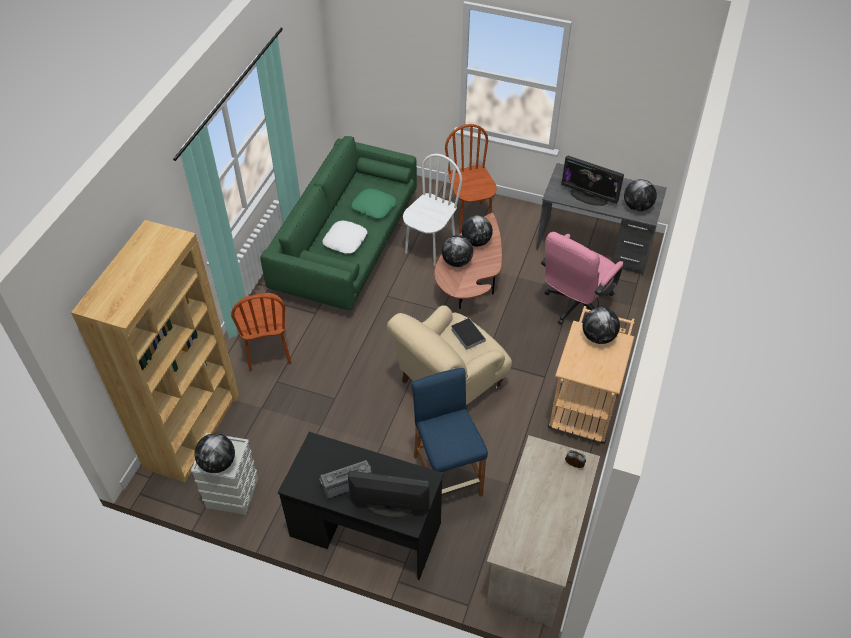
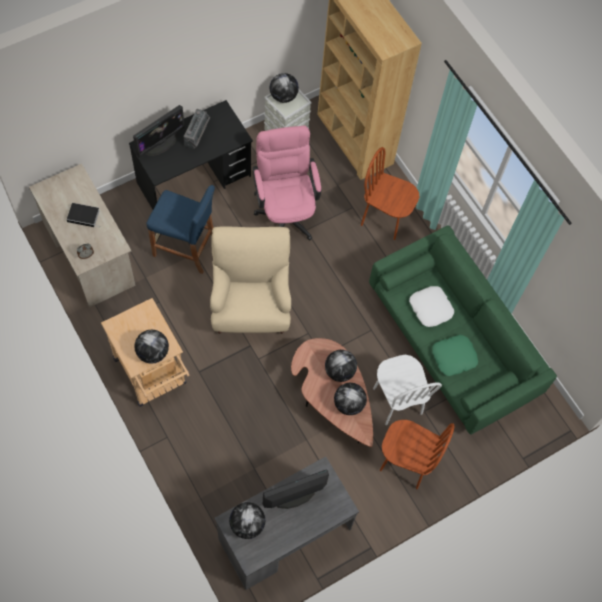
camera: 125 degrees right, 15 degrees up
book [451,318,486,350] -> book moved to [67,203,100,227]
pink office chair [541,232,623,325] -> pink office chair moved to [252,126,321,240]

